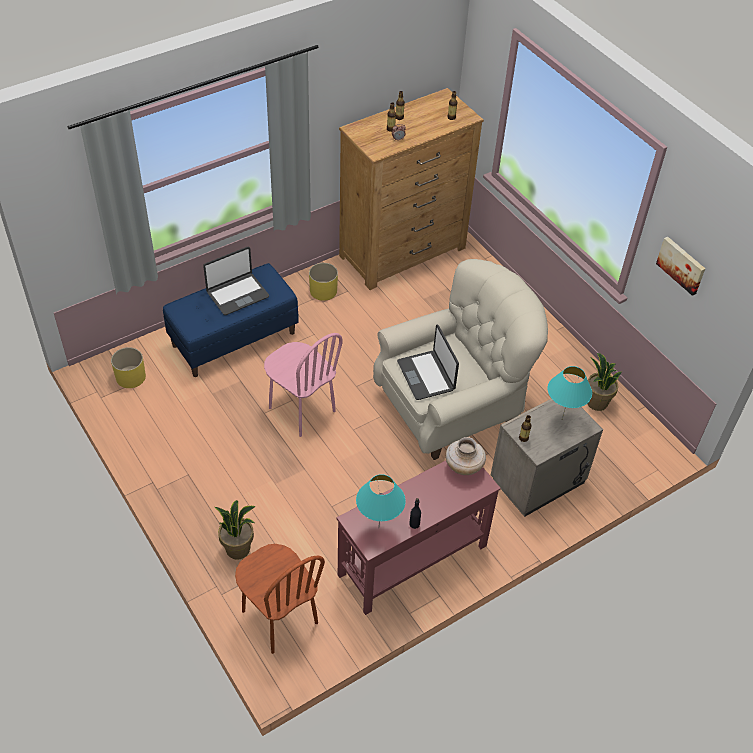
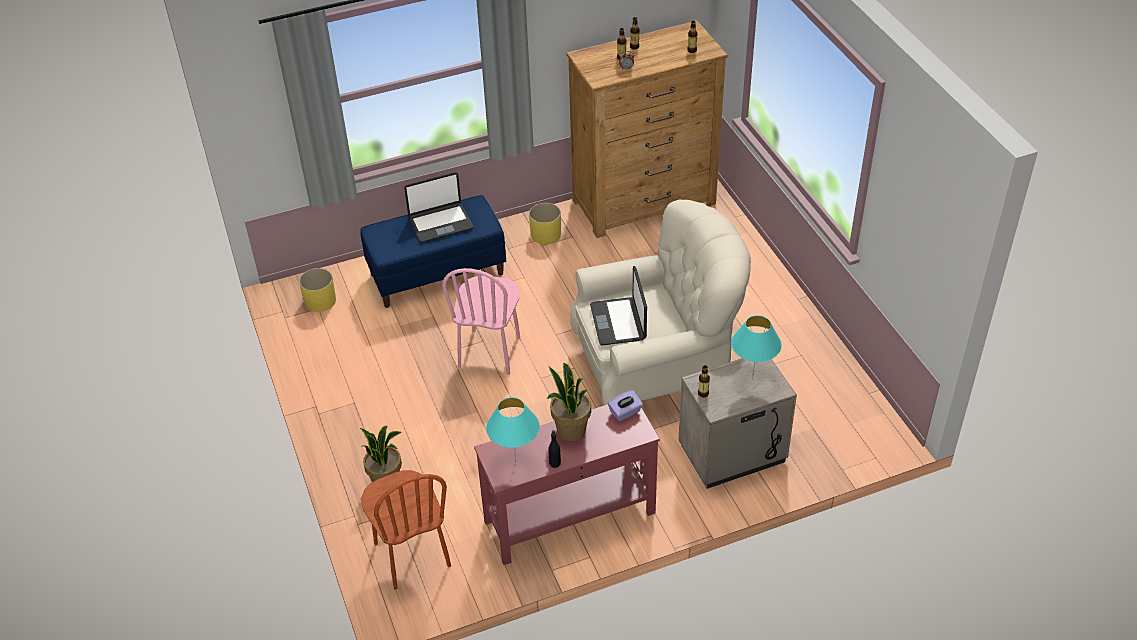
camera: 15 degrees right, 5 degrees down
pink chair [264,333,343,437] -> pink chair turned 45 degrees clockwise [442,268,520,375]
beige vase [446,437,486,475] -> purple tissue box [608,390,643,421]
potted plant [587,353,622,411] -> potted plant moved to [547,363,591,442]
picture [656,237,705,296] -> none

